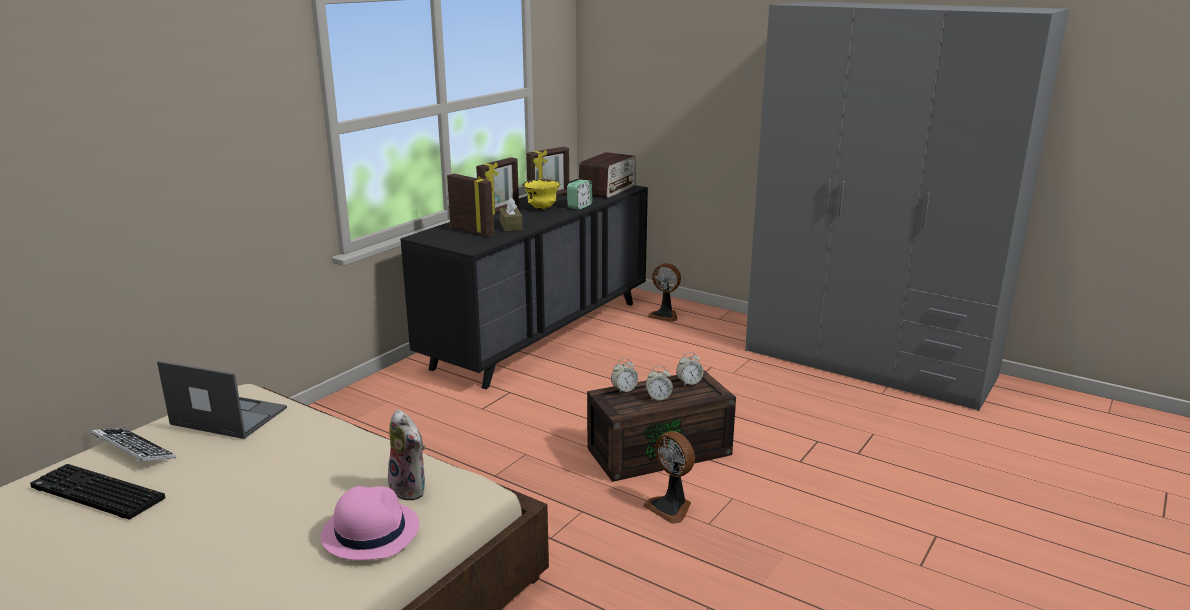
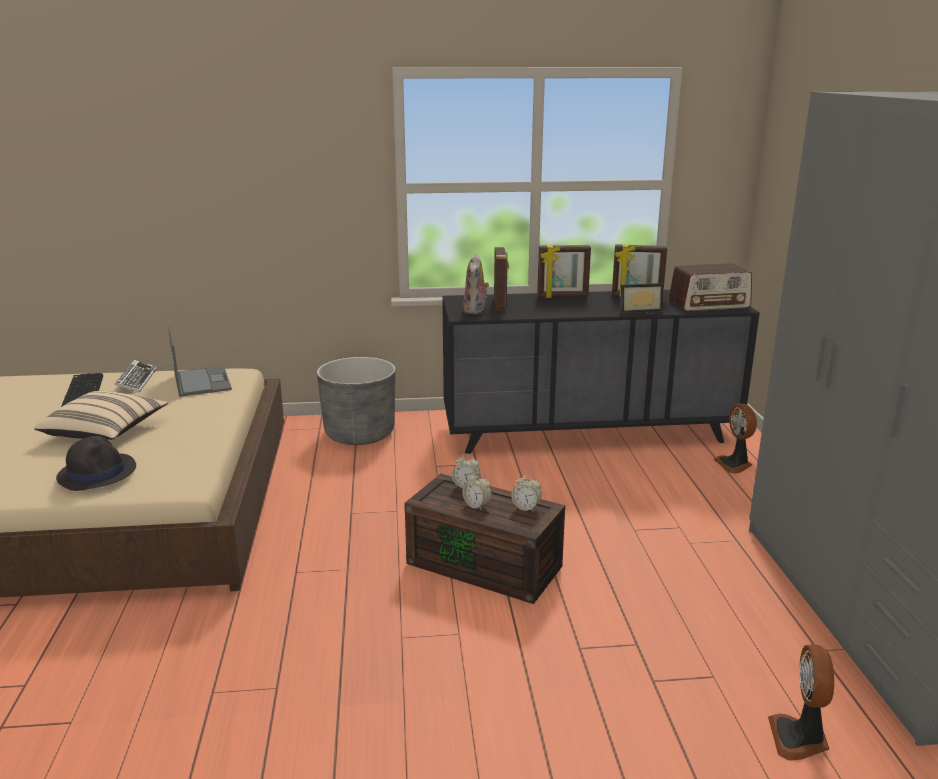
camera: 50 degrees right, 0 degrees up
pink hat [321,486,419,560] -> black hat [56,436,136,491]
plush toy [388,409,425,500] -> plush toy moved to [463,254,489,314]
brown tissue box [499,198,523,231] -> none
yellow bowl [522,179,561,210] -> none
alarm clock [567,180,592,210] -> picture frame [620,283,664,314]
fan [643,431,695,524] -> fan moved to [768,644,834,761]
none -> beige pillow [34,391,168,440]
none -> grey planter [317,357,396,445]

